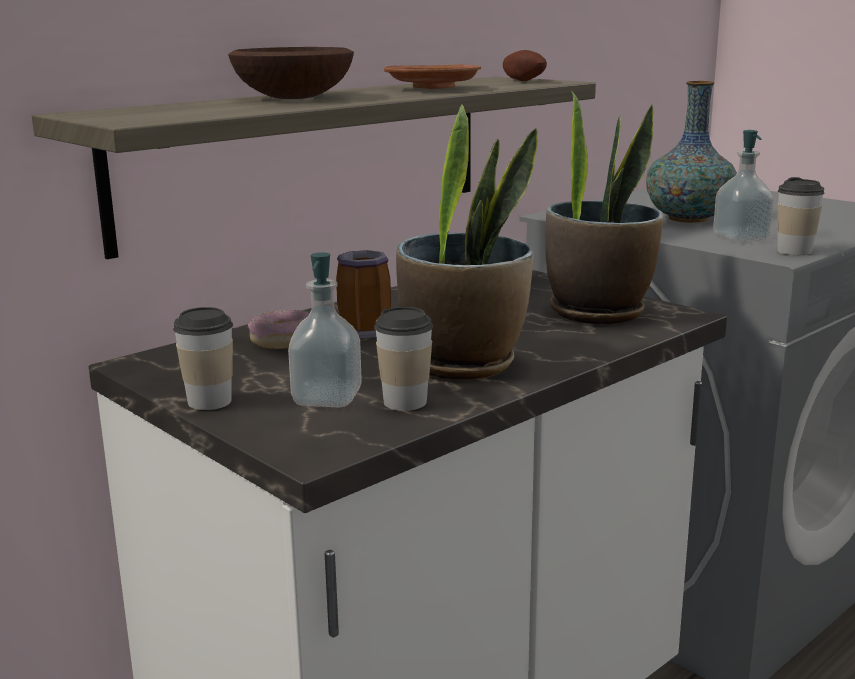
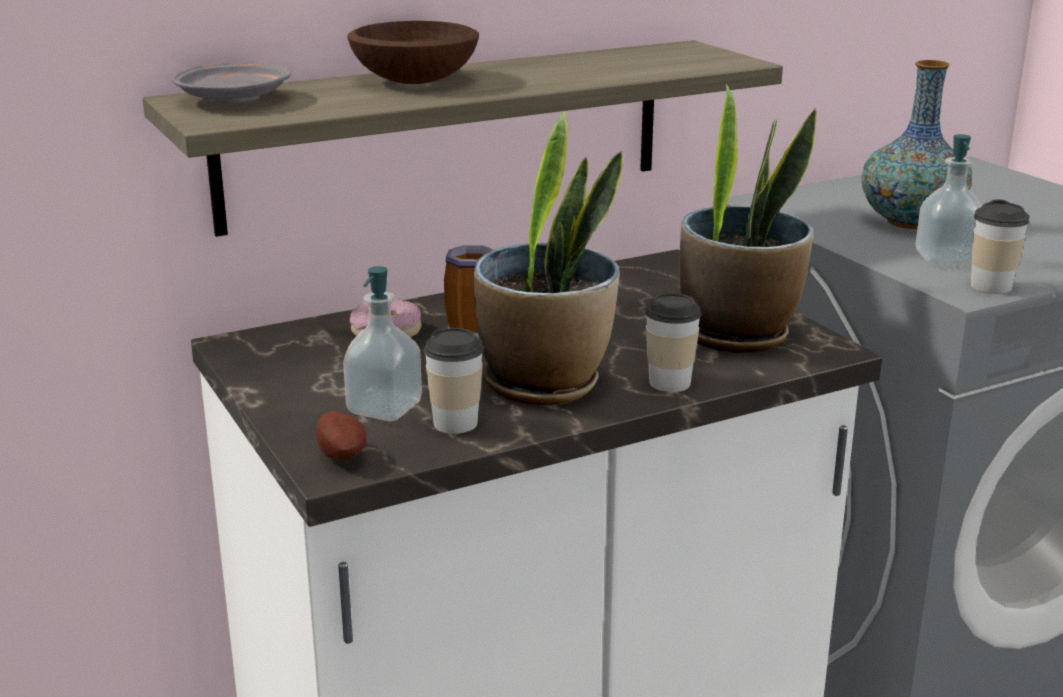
camera: 15 degrees right, 5 degrees up
cup [173,307,233,410] -> cup moved to [645,293,702,392]
brown plate [384,64,481,89] -> none
potato [503,50,547,81] -> potato moved to [316,411,367,460]
none -> grey plate [172,62,291,104]

